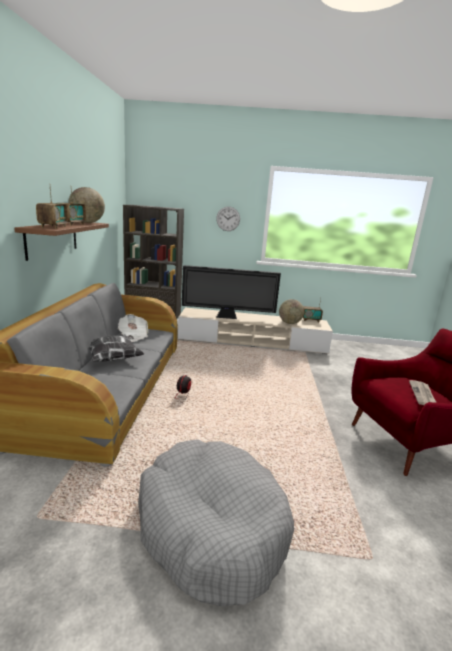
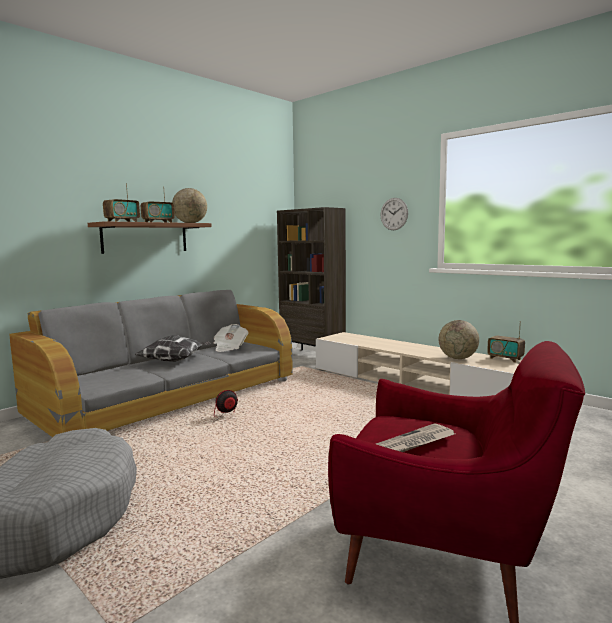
camera: 40 degrees right, 10 degrees down
television [182,265,281,319] -> none

